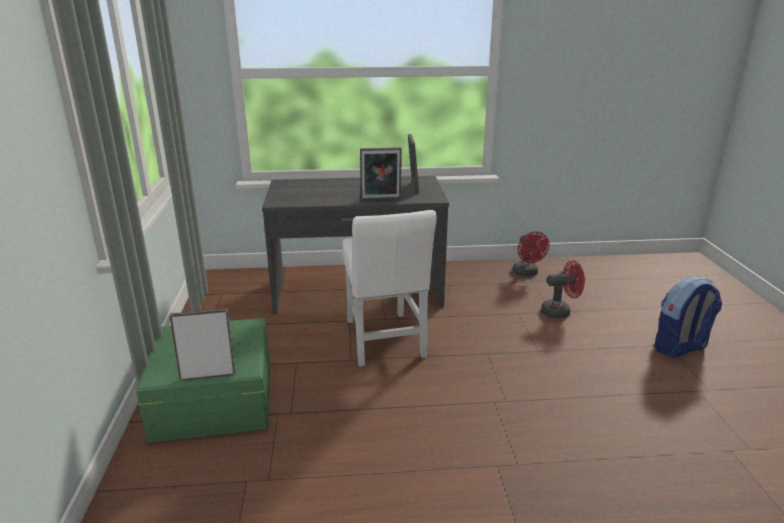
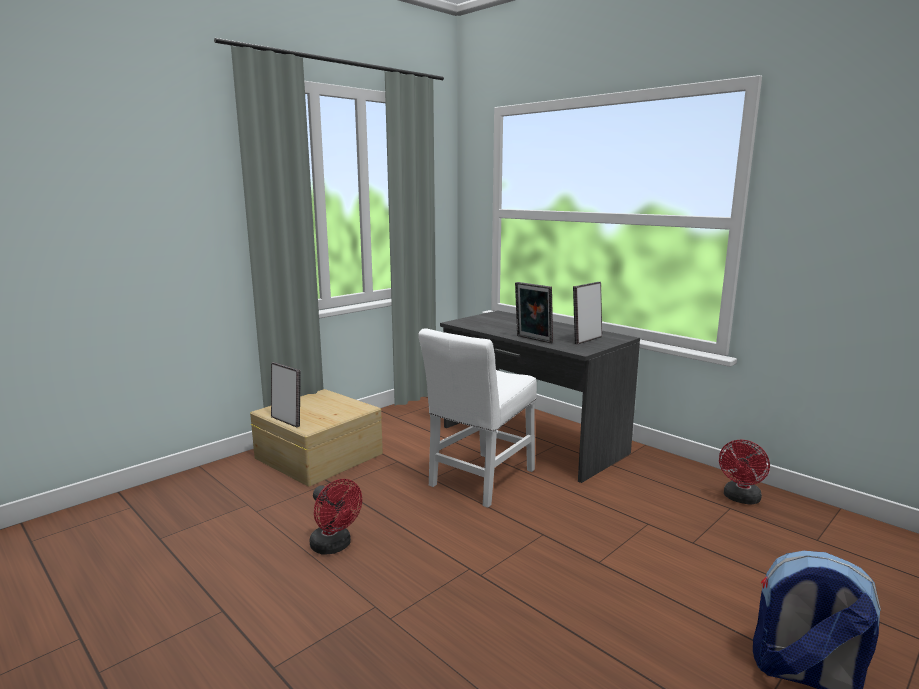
camera: 50 degrees right, 10 degrees down
green storage box [136,318,270,443] -> beige storage box [250,389,383,486]
red fan [541,261,585,318] -> red fan moved to [309,479,362,555]

